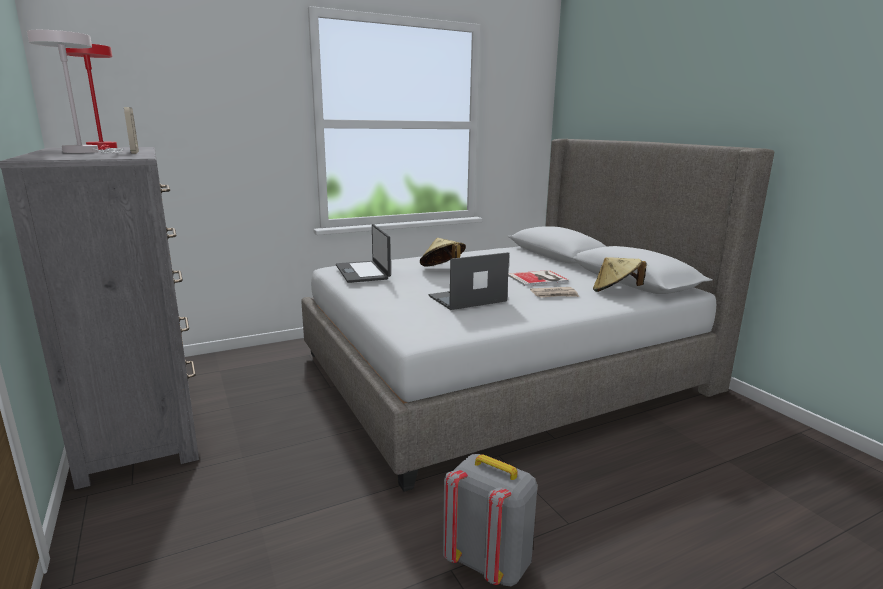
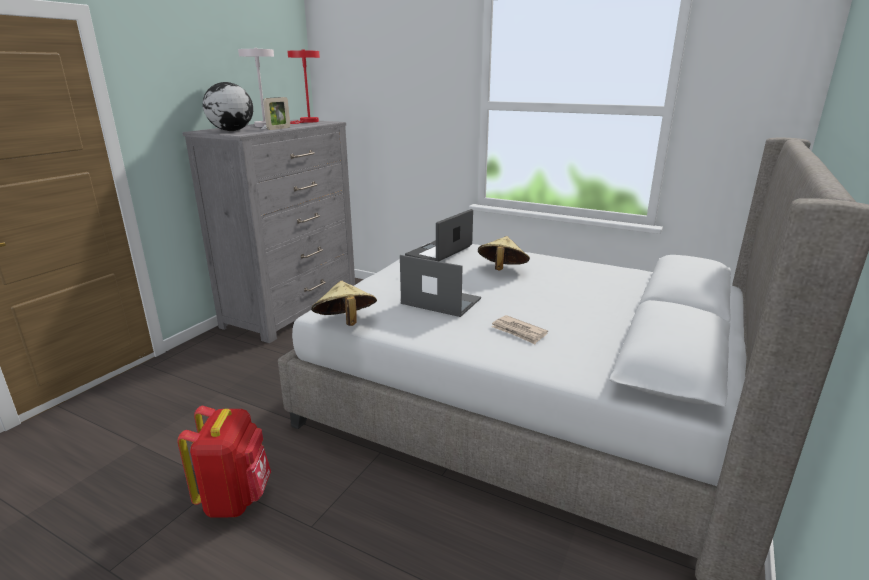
camera: 55 degrees right, 5 degrees up
grey backpack [443,454,537,586] -> red backpack [177,406,271,518]
book [508,270,569,286] -> none
beige hat [593,257,647,292] -> beige hat moved to [311,281,377,326]
none -> globe [203,82,253,131]

